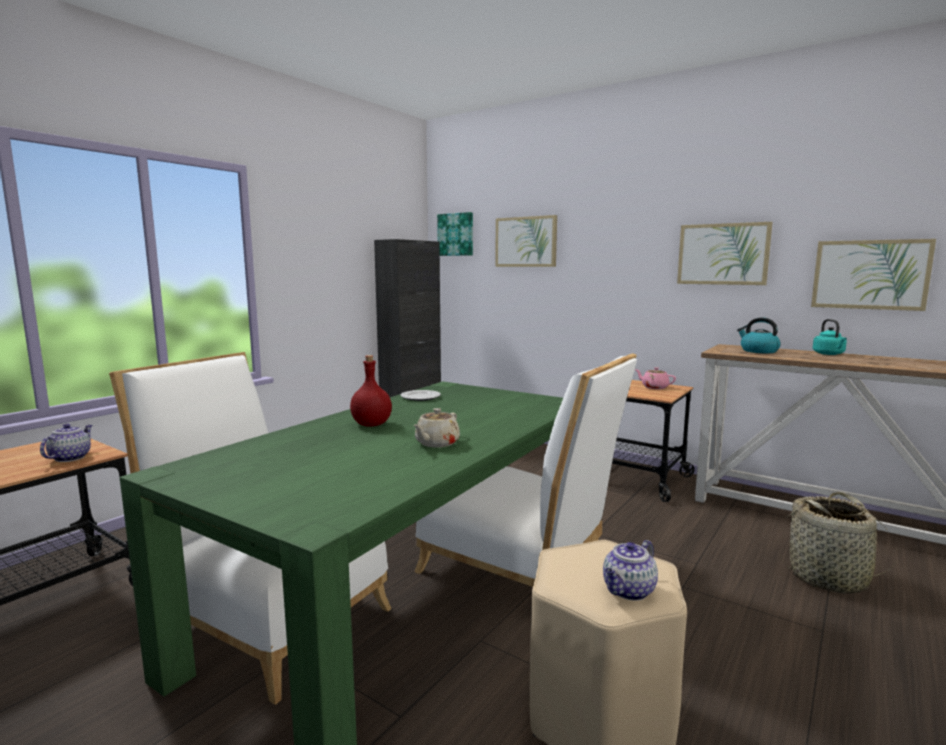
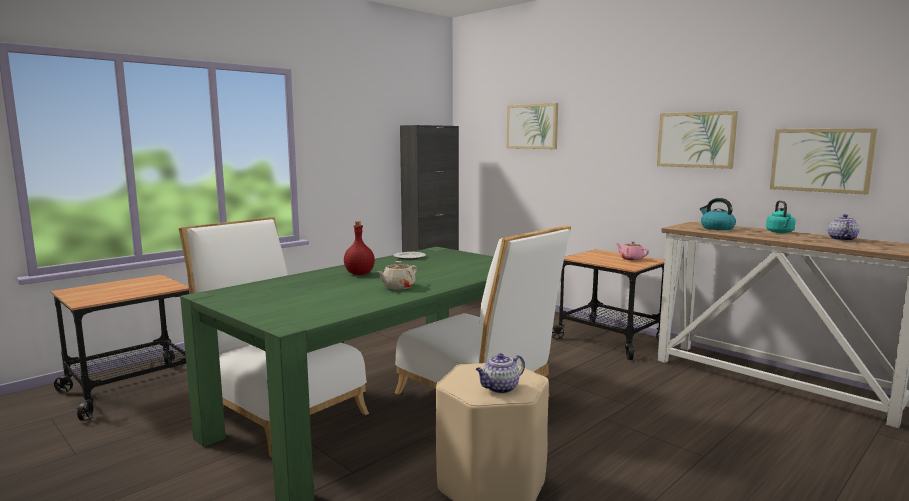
camera: 10 degrees right, 0 degrees up
teapot [40,424,92,462] -> teapot moved to [828,214,859,241]
picture [437,212,473,256] -> none
basket [779,492,897,594] -> none

